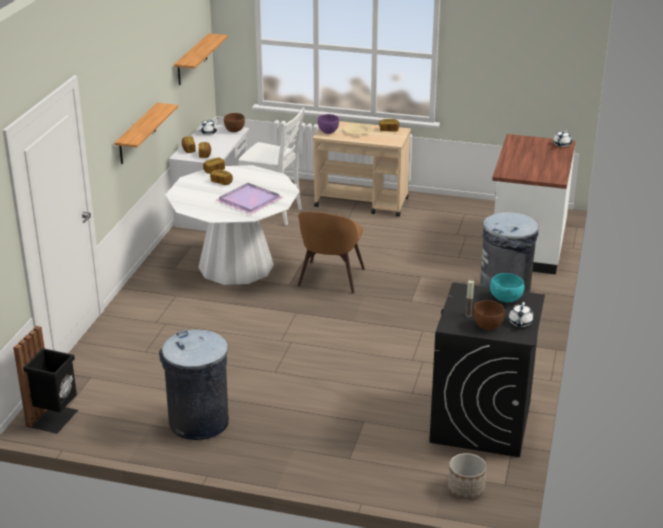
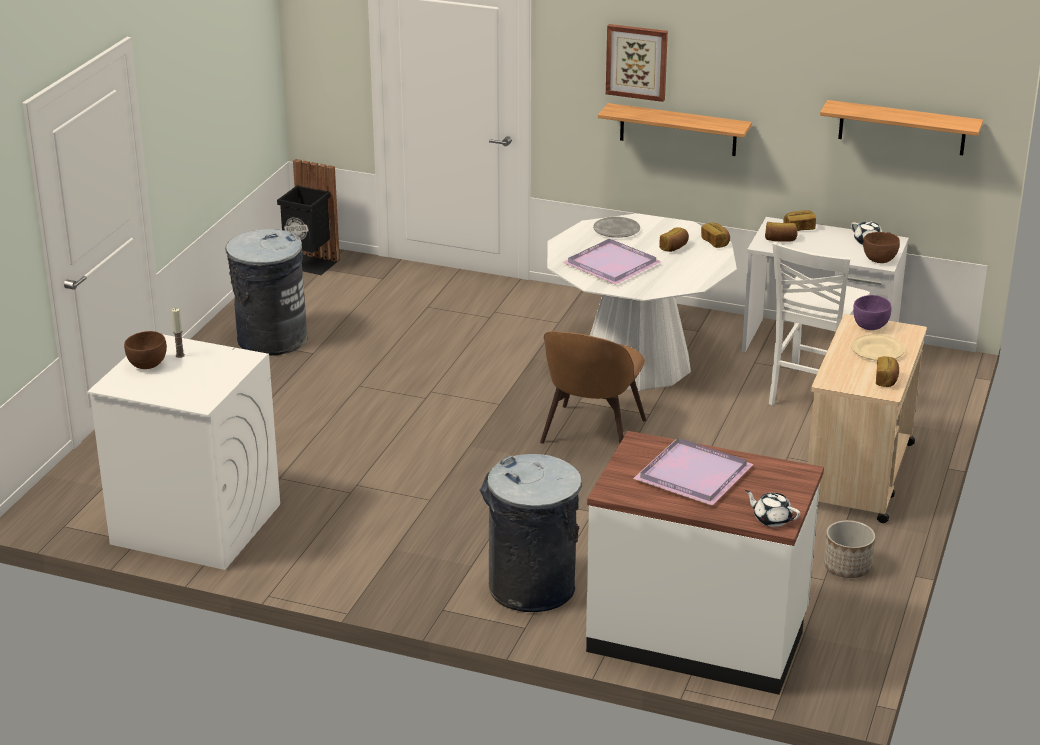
camera: 95 degrees right, 0 degrees up
brown chair [298,212,365,293] -> brown chair turned 90 degrees counterclockwise [540,331,646,444]
black washing machine [429,282,545,457] -> white washing machine [87,334,280,570]
planter [448,453,487,499] -> planter moved to [824,520,875,578]
turquoise bowl [490,273,524,302] -> none
white teapot [508,302,534,327] -> none
none -> grey plate [593,217,640,238]
none -> picture [606,24,668,102]
none -> purple tray [633,438,754,506]

